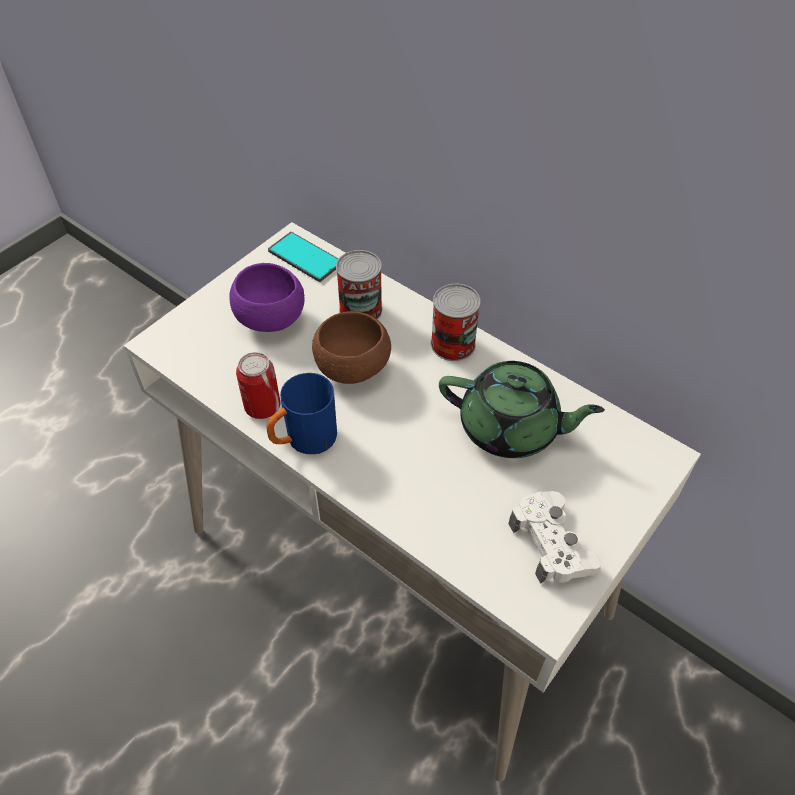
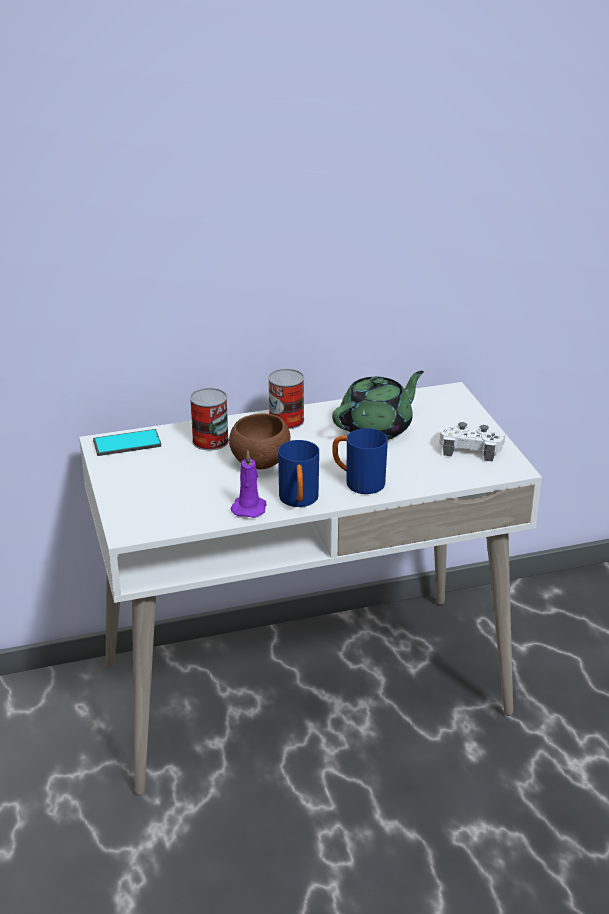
camera: 55 degrees left, 20 degrees down
purple bowl [229,263,305,332] -> none
can [236,352,280,419] -> purple candle [231,450,266,518]
none -> blue mug [333,428,388,494]

